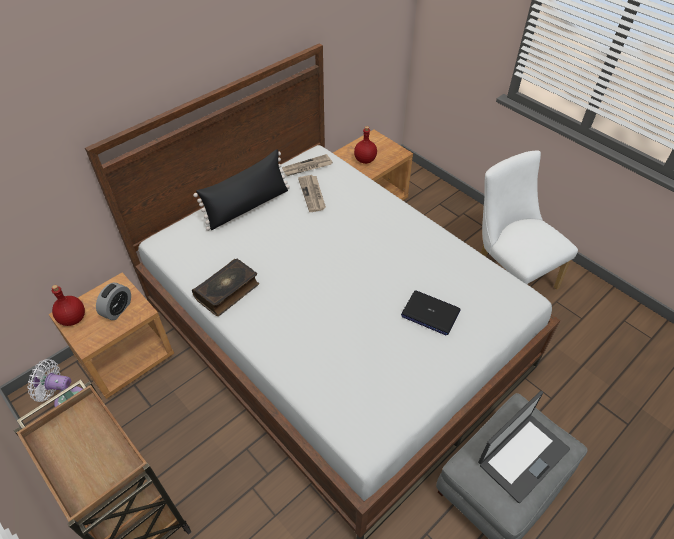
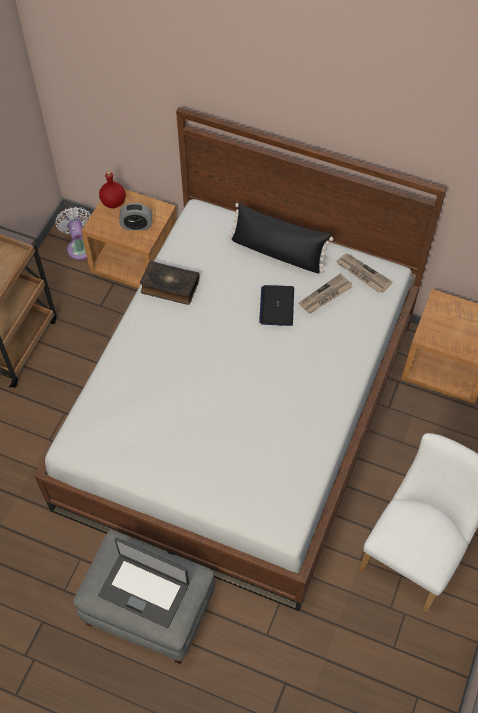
camera: 65 degrees right, 10 degrees up
red bottle [354,126,377,164] -> none
laptop [401,291,460,336] -> laptop moved to [259,285,294,326]

